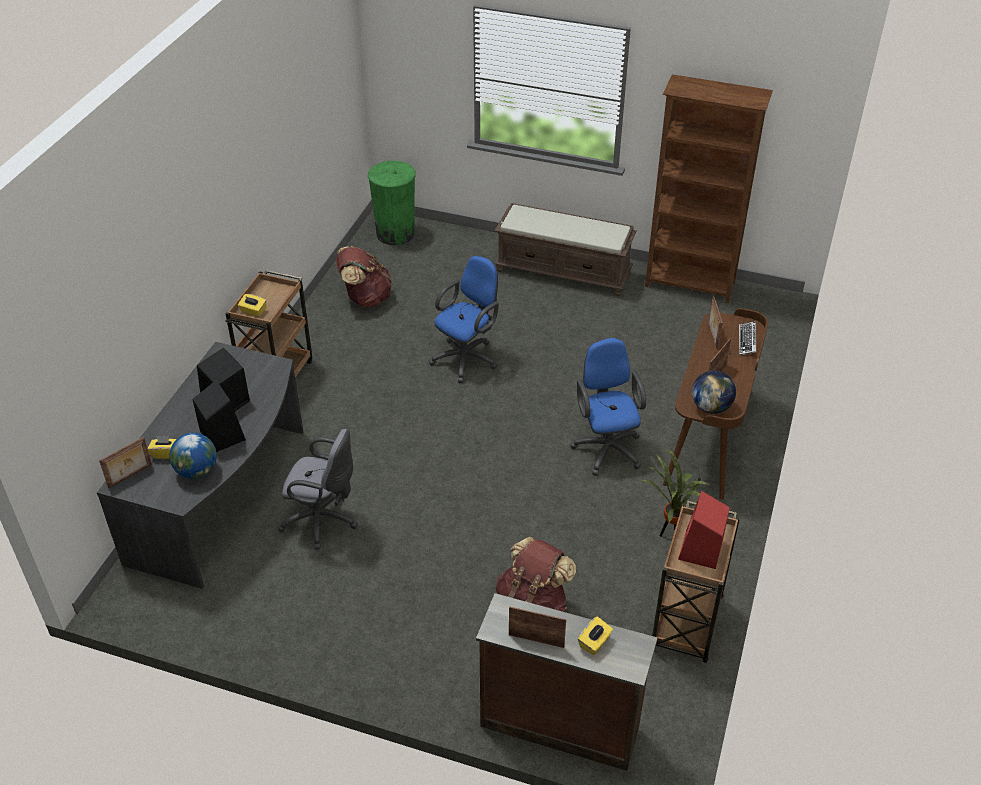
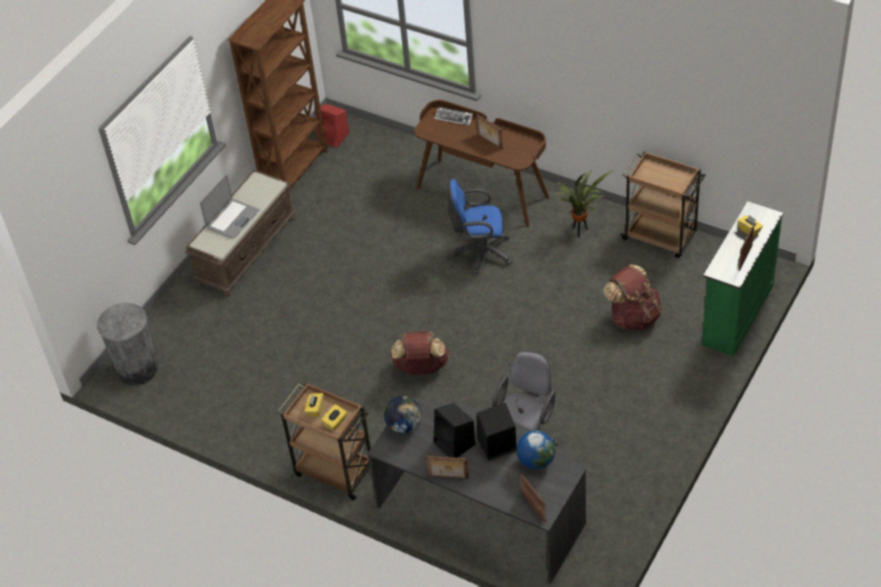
camera: 75 degrees left, 5 degrees up
yellow tissue box [147,436,177,459] -> yellow tissue box moved to [305,393,324,417]
brown backpack [336,246,392,307] -> brown backpack moved to [391,330,449,375]
green trash can [368,161,416,245] -> grey trash can [97,303,158,386]
blue office chair [429,256,499,383] -> none
brown dresser [476,593,658,771] -> green dresser [702,201,783,356]
red speaker [678,491,730,569] -> red speaker moved to [315,104,349,148]
globe [692,370,736,414] -> globe moved to [384,395,422,433]
picture frame [709,296,723,350] -> picture frame moved to [426,456,469,479]
none -> laptop [200,175,259,239]

